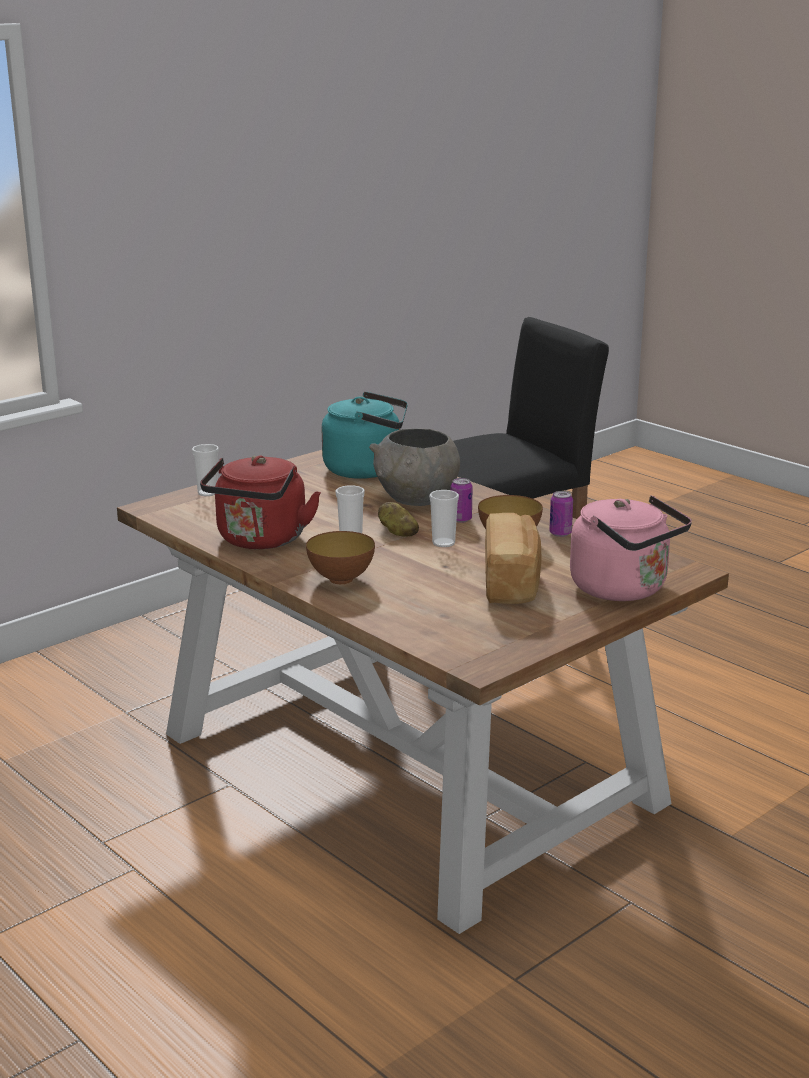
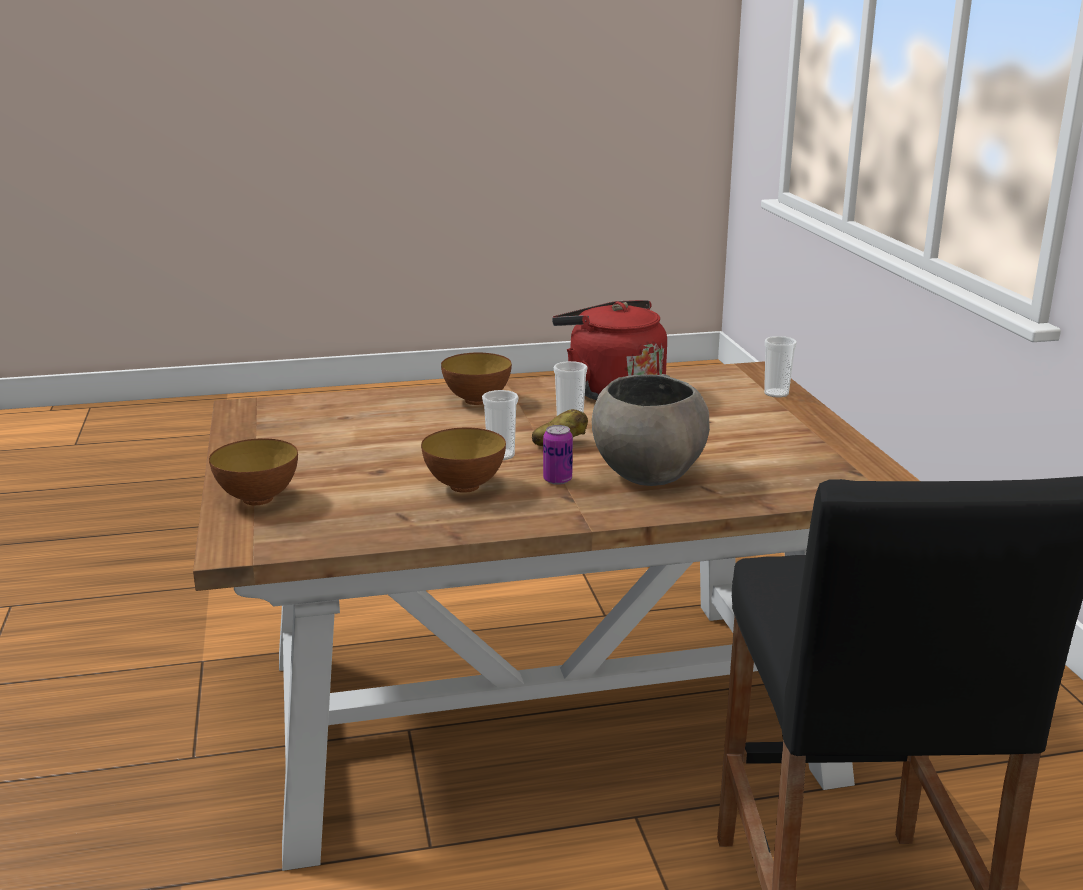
camera: 120 degrees right, 0 degrees up
turquoise kettle [322,392,408,479] -> none
bread [485,513,542,604] -> none
can [549,491,573,537] -> none
pink kettle [570,495,692,601] -> bowl [209,438,298,505]

